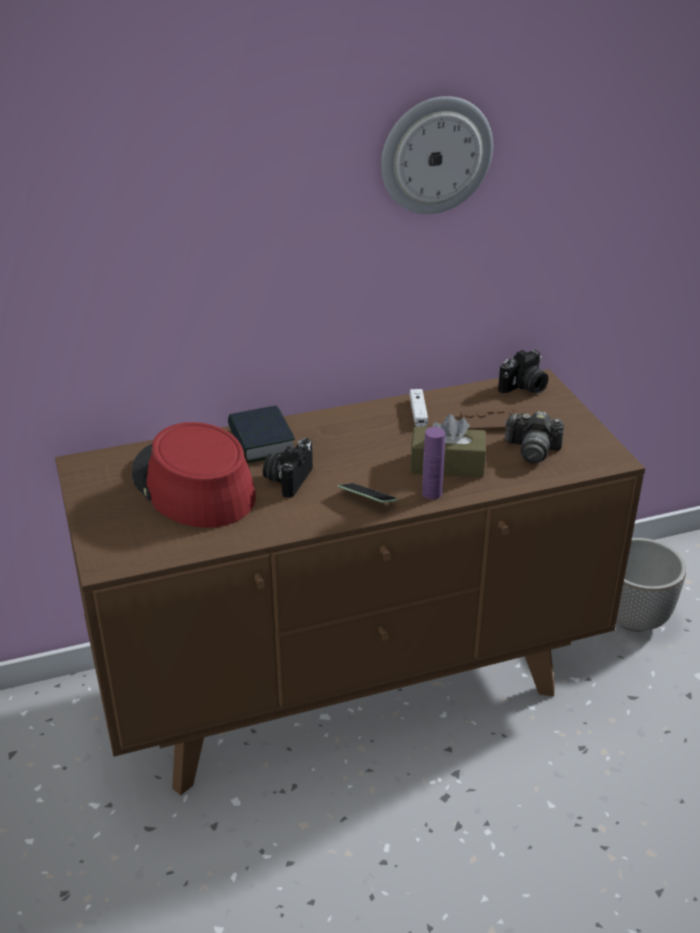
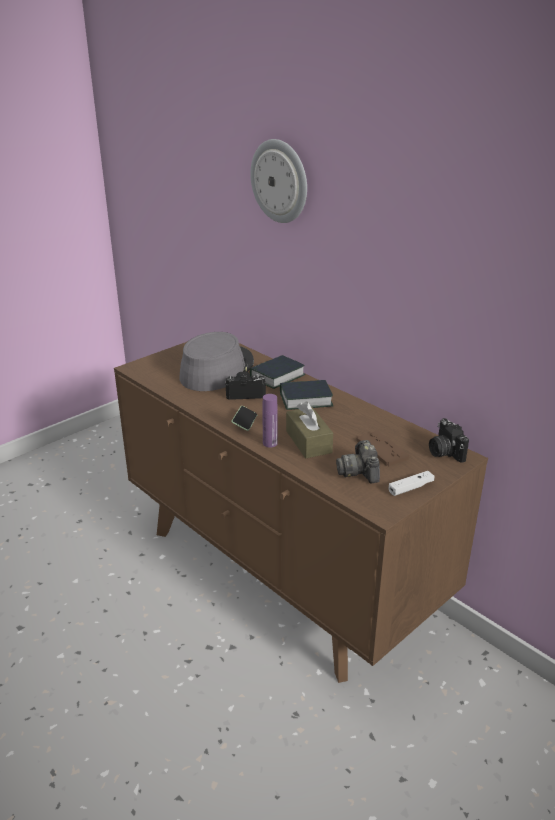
camera: 65 degrees right, 5 degrees down
red hat [132,422,256,528] -> grey hat [179,332,254,391]
wall clock [381,96,493,214] -> wall clock moved to [250,139,307,223]
white game controller [410,389,428,427] -> white game controller moved to [389,471,435,496]
camera [498,350,548,394] -> camera turned 45 degrees clockwise [429,418,469,463]
planter [616,538,686,632] -> none
none -> book [280,380,333,410]

